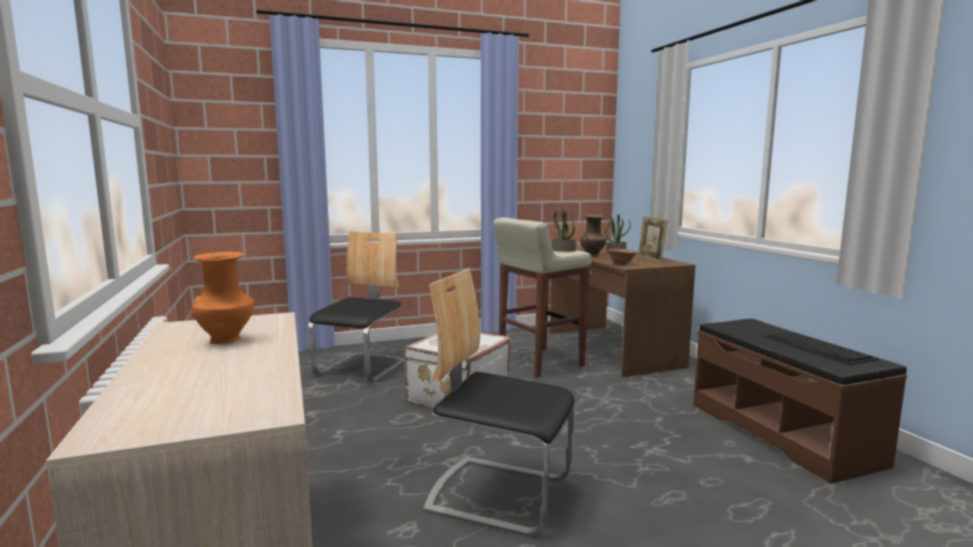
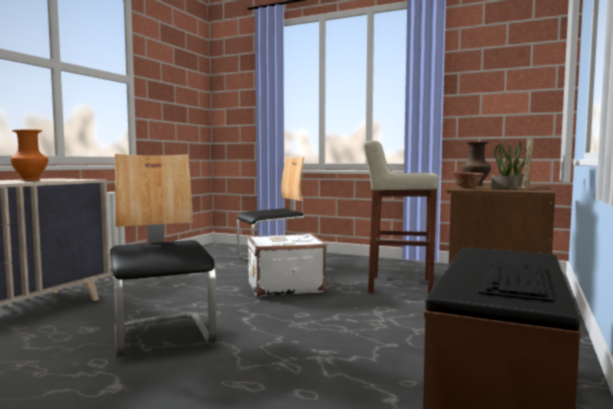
camera: 45 degrees right, 5 degrees down
potted plant [552,207,576,252] -> potted plant moved to [491,138,518,190]

